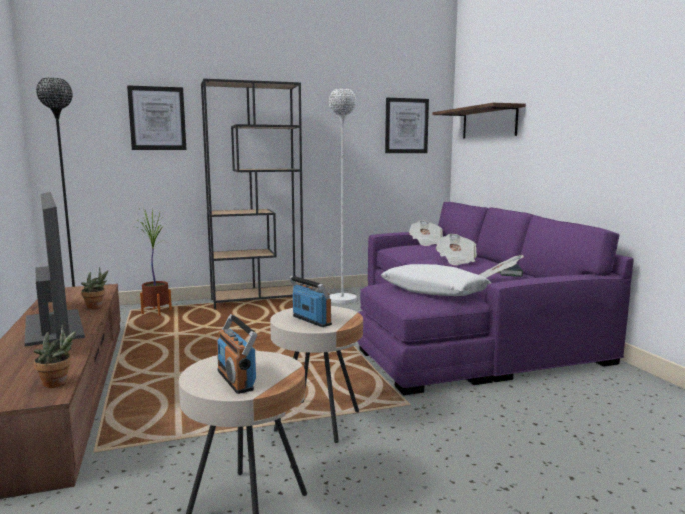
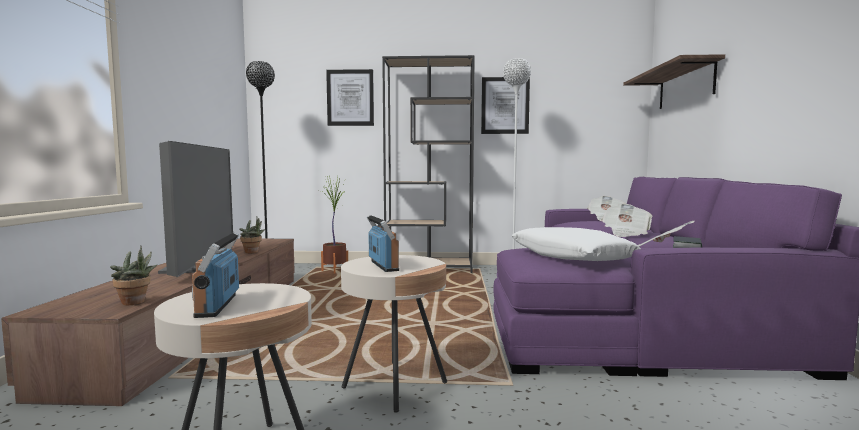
camera: 20 degrees right, 5 degrees down
picture [385,98,429,153] -> picture moved to [481,77,530,134]

